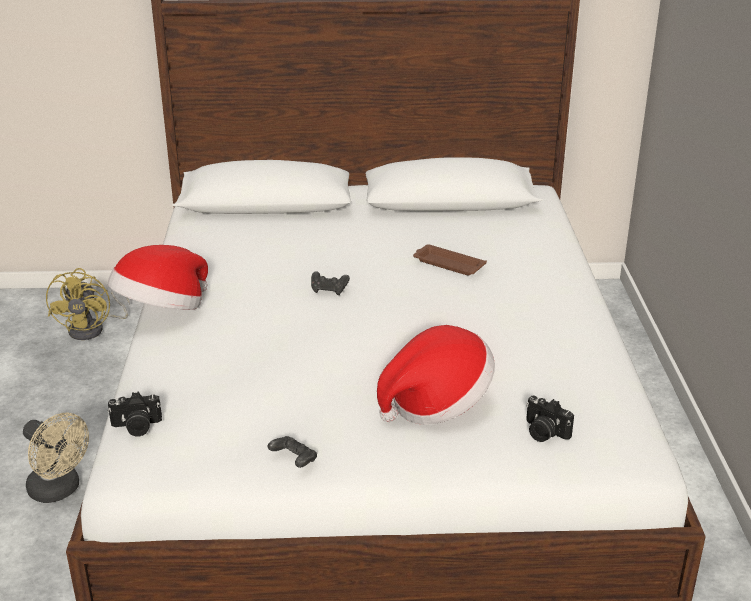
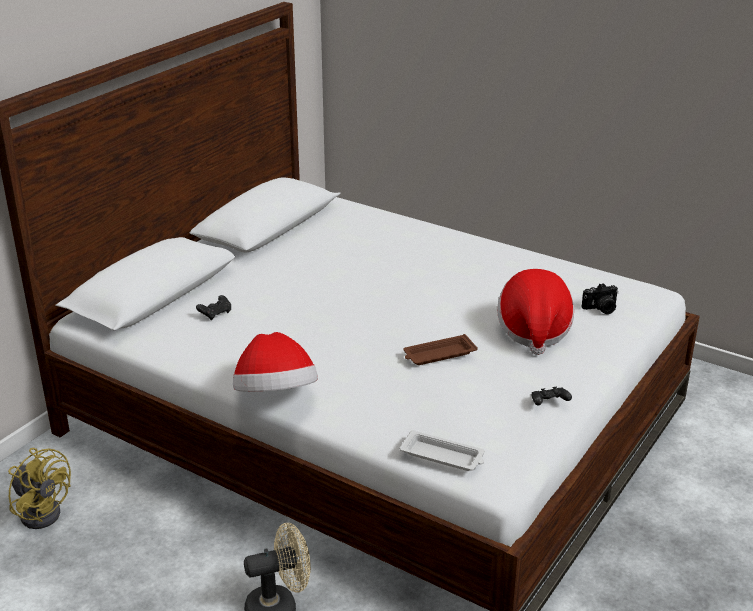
camera: 55 degrees left, 0 degrees up
camera [108,392,162,436] -> white tray [399,430,485,471]
black game controller [311,271,350,295] -> black game controller moved to [196,295,231,320]
brown tray [413,244,487,276] -> brown tray moved to [403,334,478,365]

